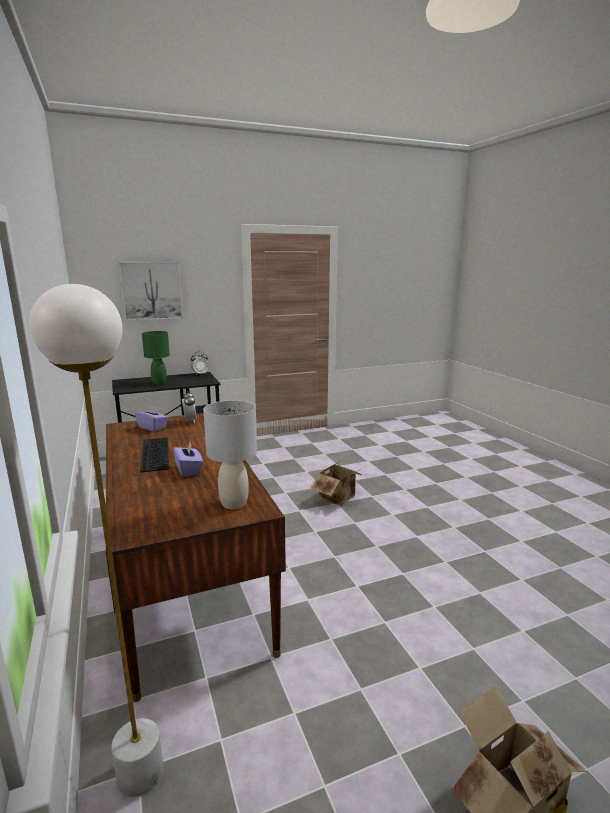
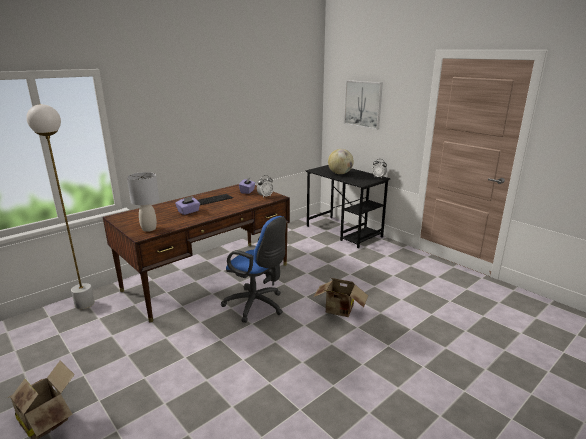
camera: 70 degrees right, 5 degrees up
green table lamp [142,331,170,385] -> globe [328,149,354,174]
none -> blue office chair [221,216,286,323]

